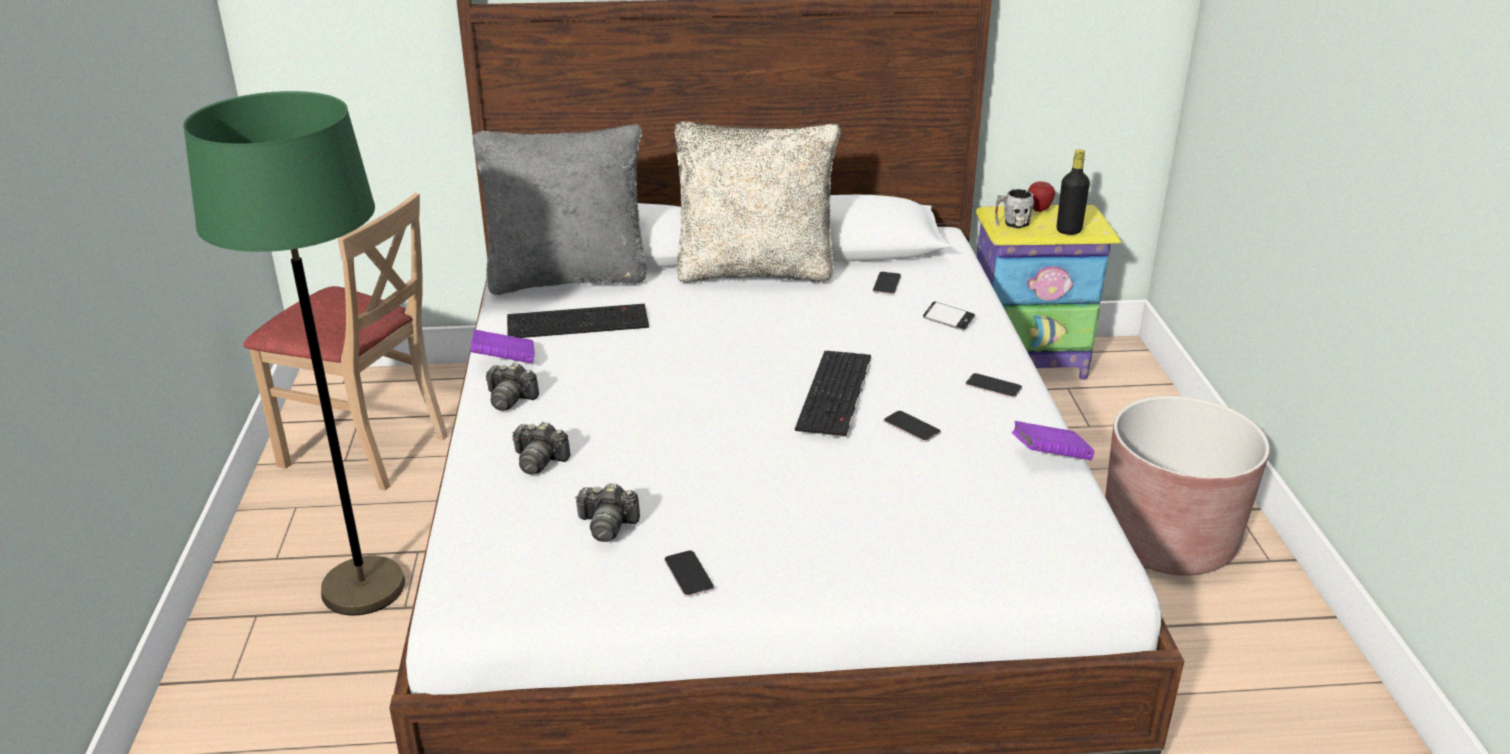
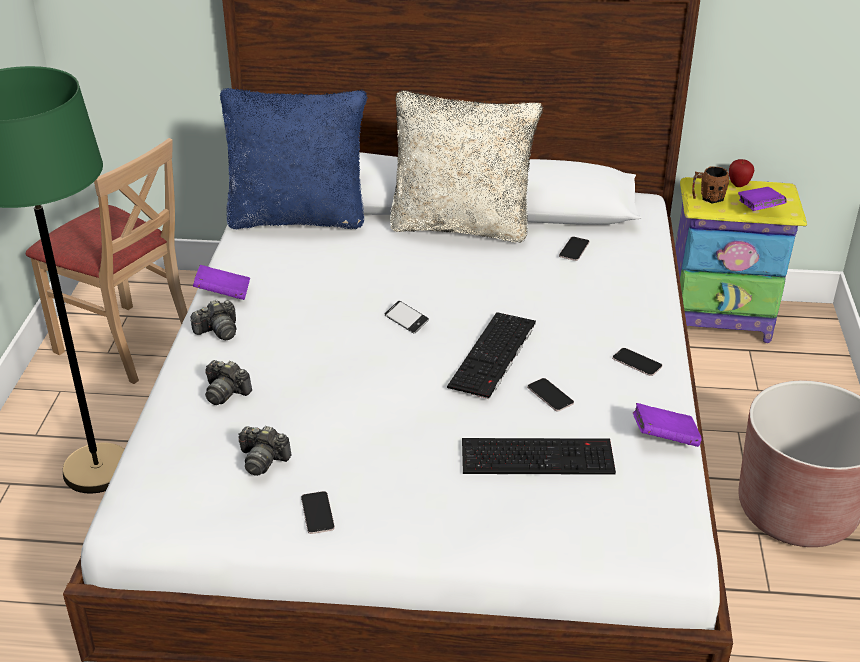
camera: 10 degrees right, 5 degrees up
grey pillow [472,124,648,295] -> blue pillow [220,88,367,230]
camera [486,363,539,411] -> camera turned 60 degrees counterclockwise [191,300,236,340]
keyboard [507,304,649,338] -> keyboard moved to [462,438,616,475]
phone [923,301,975,331] -> phone moved to [385,301,429,333]
grey mug [995,189,1034,229] -> brown mug [692,166,729,204]
black bottle [1057,149,1090,235] -> purple book [738,187,787,211]

